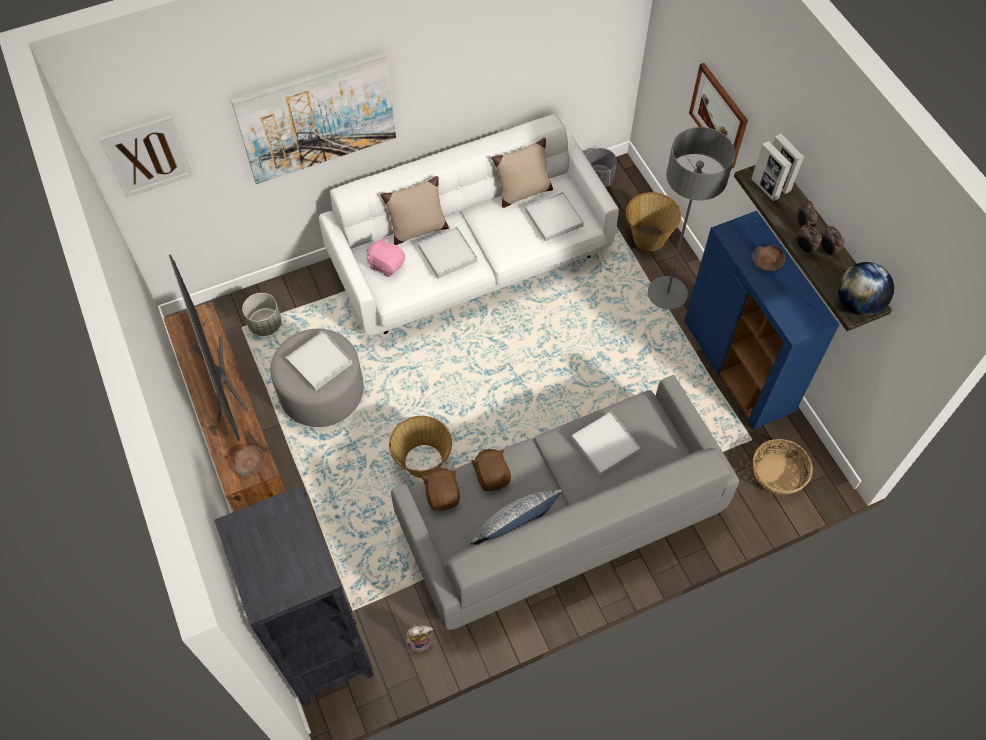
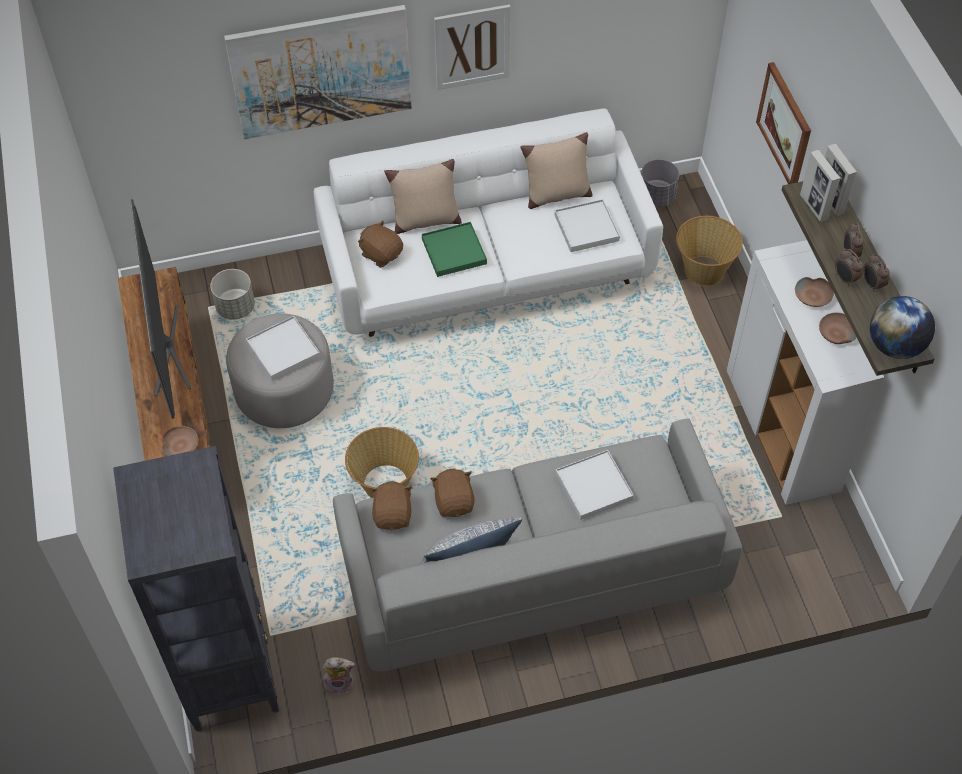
camera: 10 degrees right, 5 degrees down
picture [99,115,193,198] -> picture moved to [434,4,510,90]
pink plush toy [367,236,405,277] -> brown plush toy [358,220,403,268]
white tray [418,227,477,279] -> green tray [422,222,487,277]
grey floor lamp [648,127,735,310] -> none
blue cabinet [684,211,839,429] -> white cabinet [727,240,884,505]
basket [753,439,813,495] -> none
none -> brown bowl [819,313,857,344]

